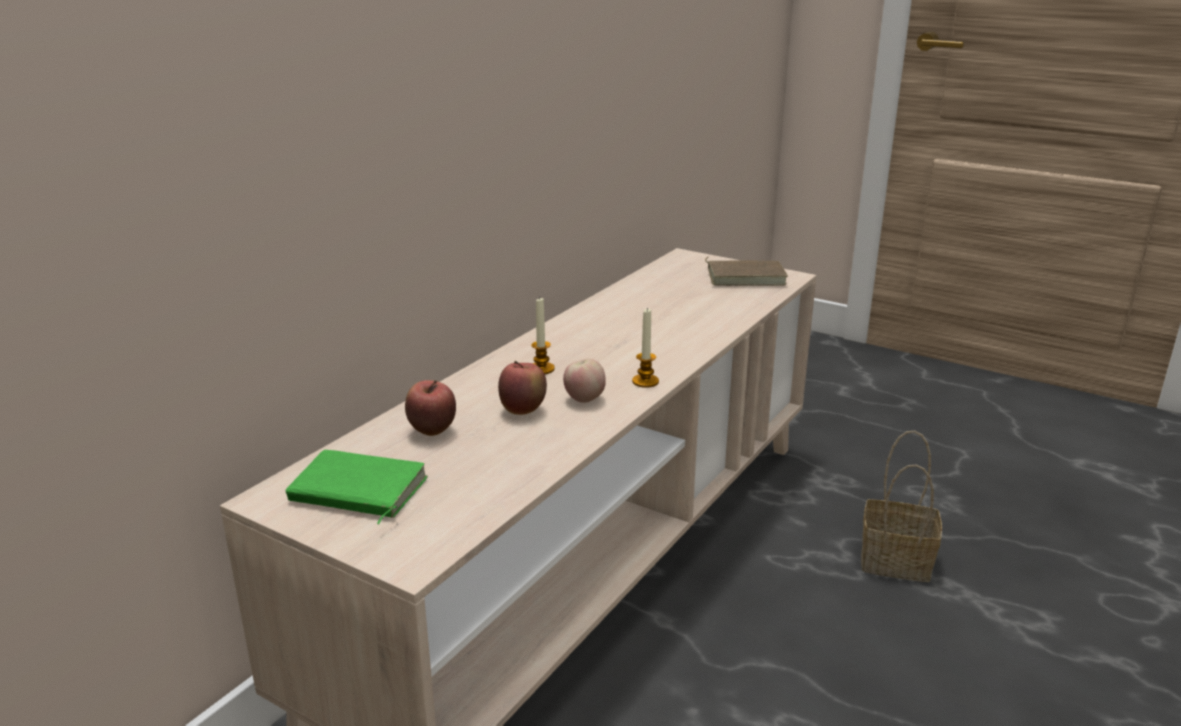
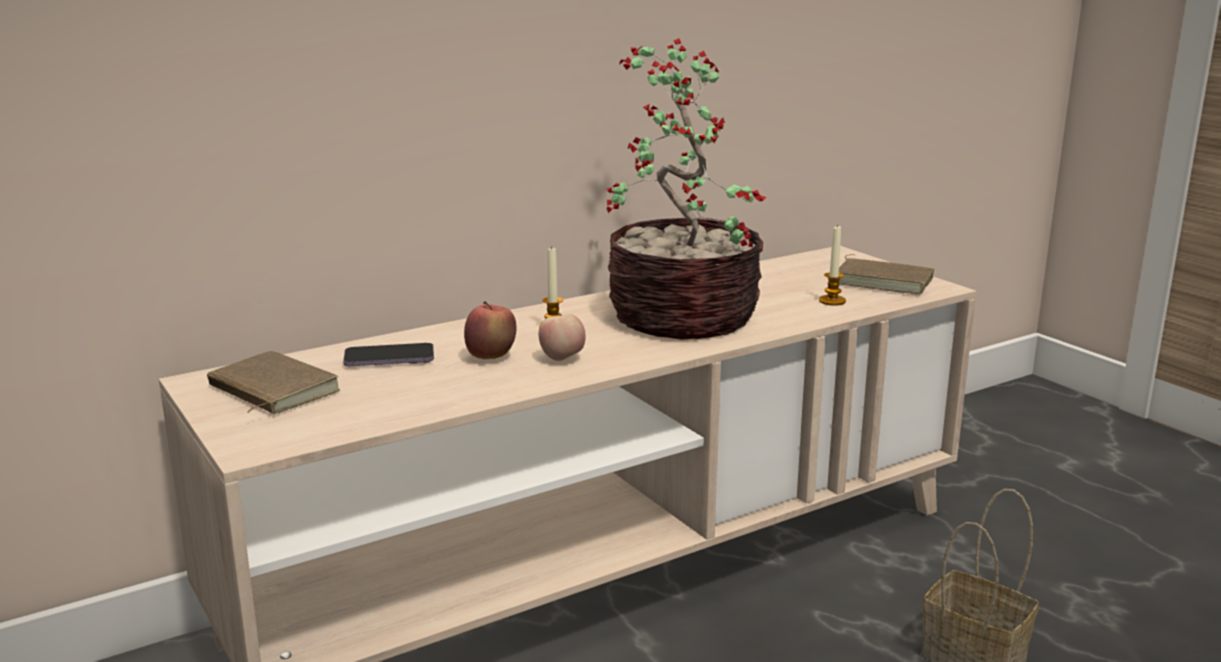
camera: 25 degrees right, 5 degrees down
green book [286,450,428,524] -> brown book [207,351,340,414]
apple [405,380,456,436] -> phone [343,343,434,366]
candle [632,307,659,388] -> candle moved to [819,224,846,306]
none -> potted plant [606,38,766,340]

